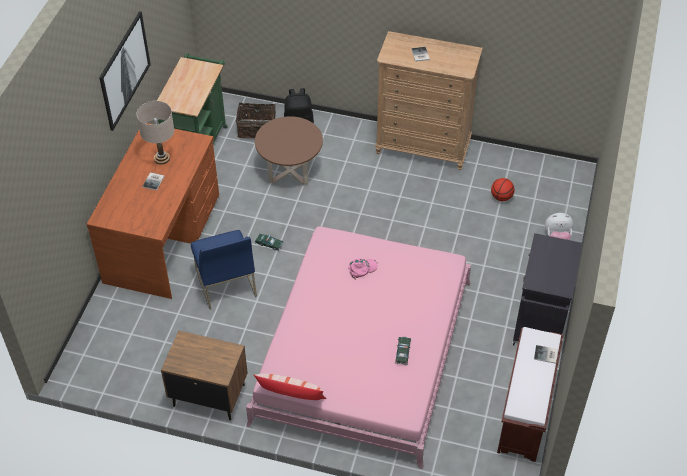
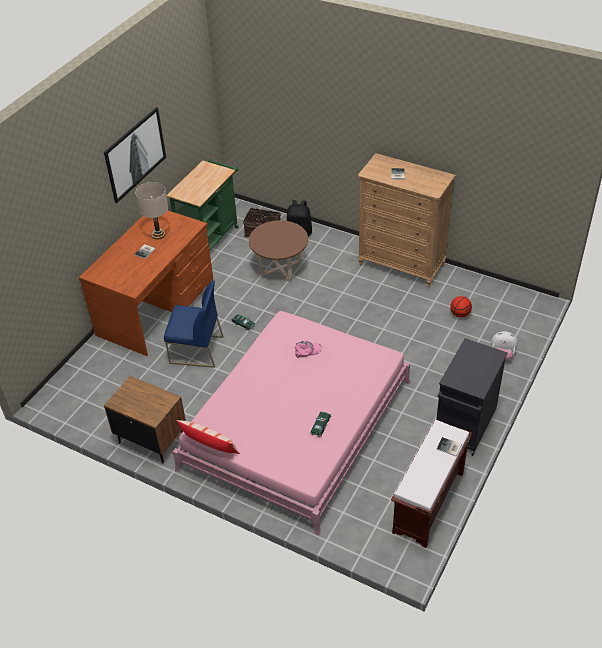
camera: 15 degrees right, 5 degrees down
blue chair [191,230,257,310] -> blue chair turned 75 degrees counterclockwise [164,280,224,368]

